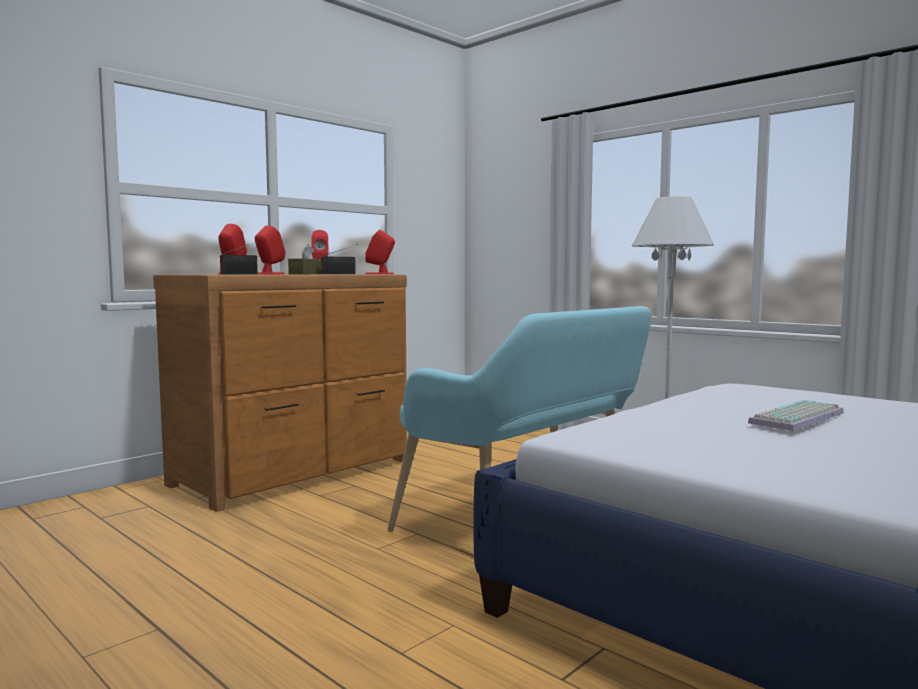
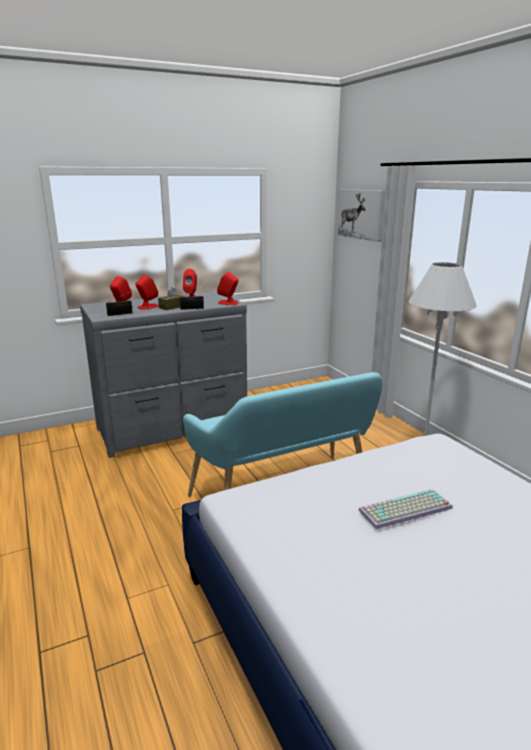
camera: 20 degrees right, 15 degrees up
brown dresser [153,274,407,512] -> grey dresser [80,291,247,458]
none -> picture [338,189,385,242]

